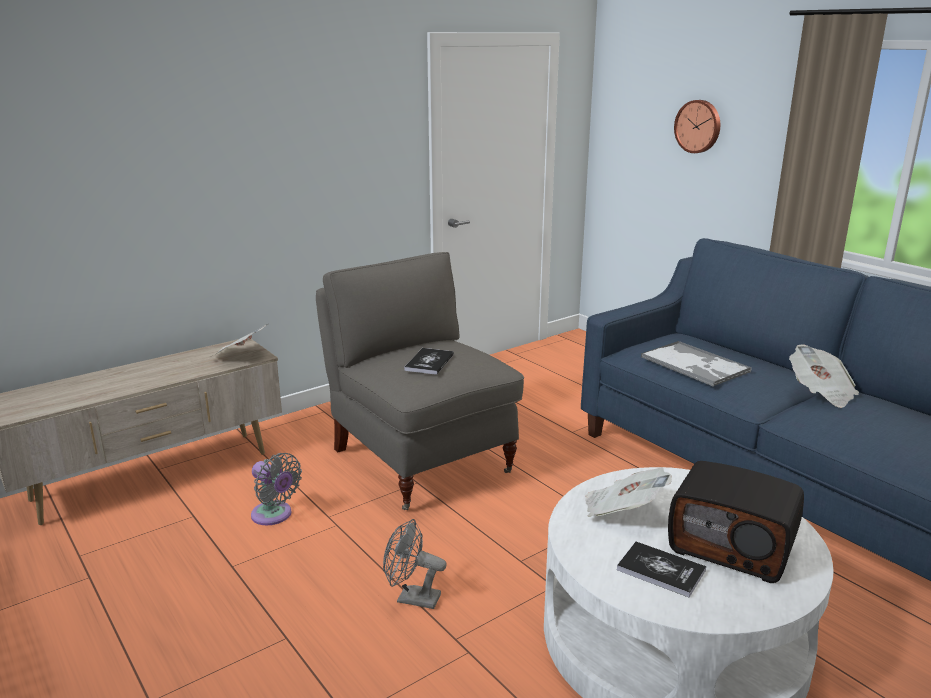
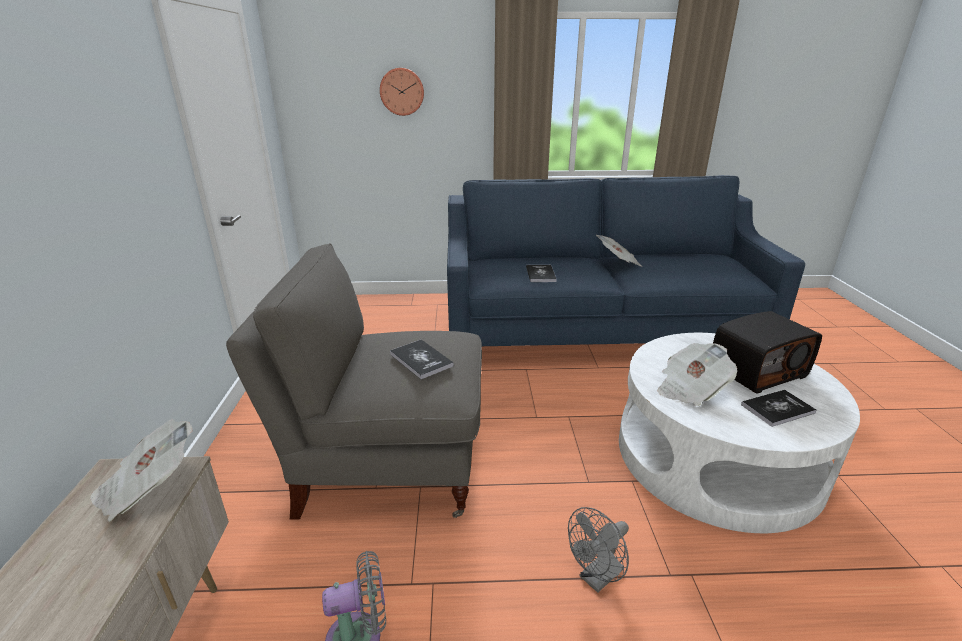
camera: 55 degrees left, 5 degrees up
tray [641,341,752,387] -> book [526,265,557,282]

